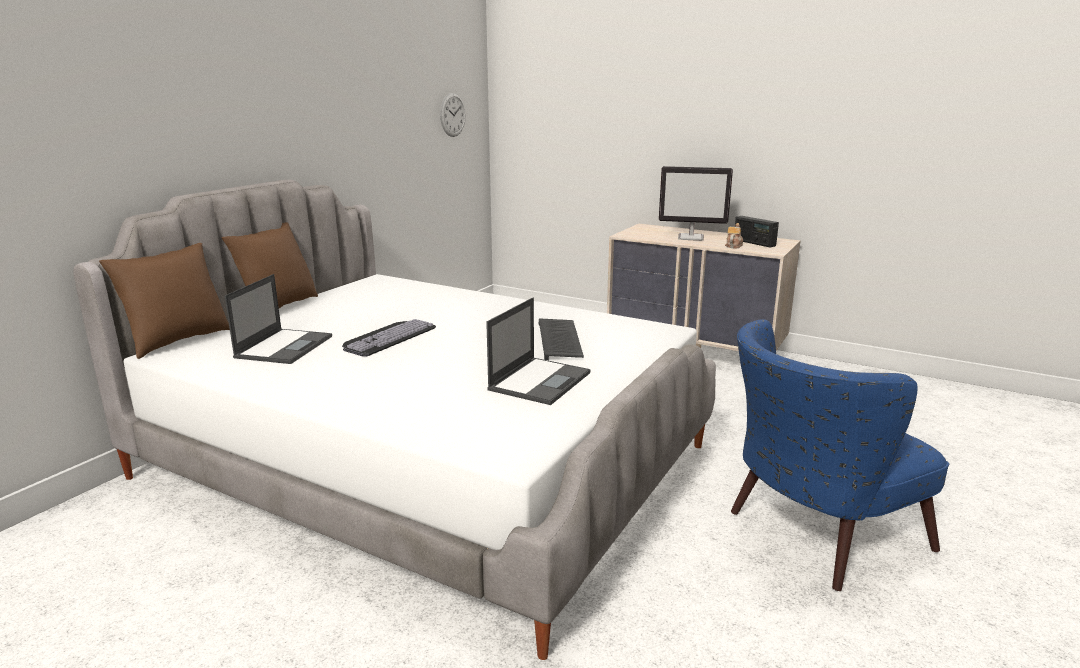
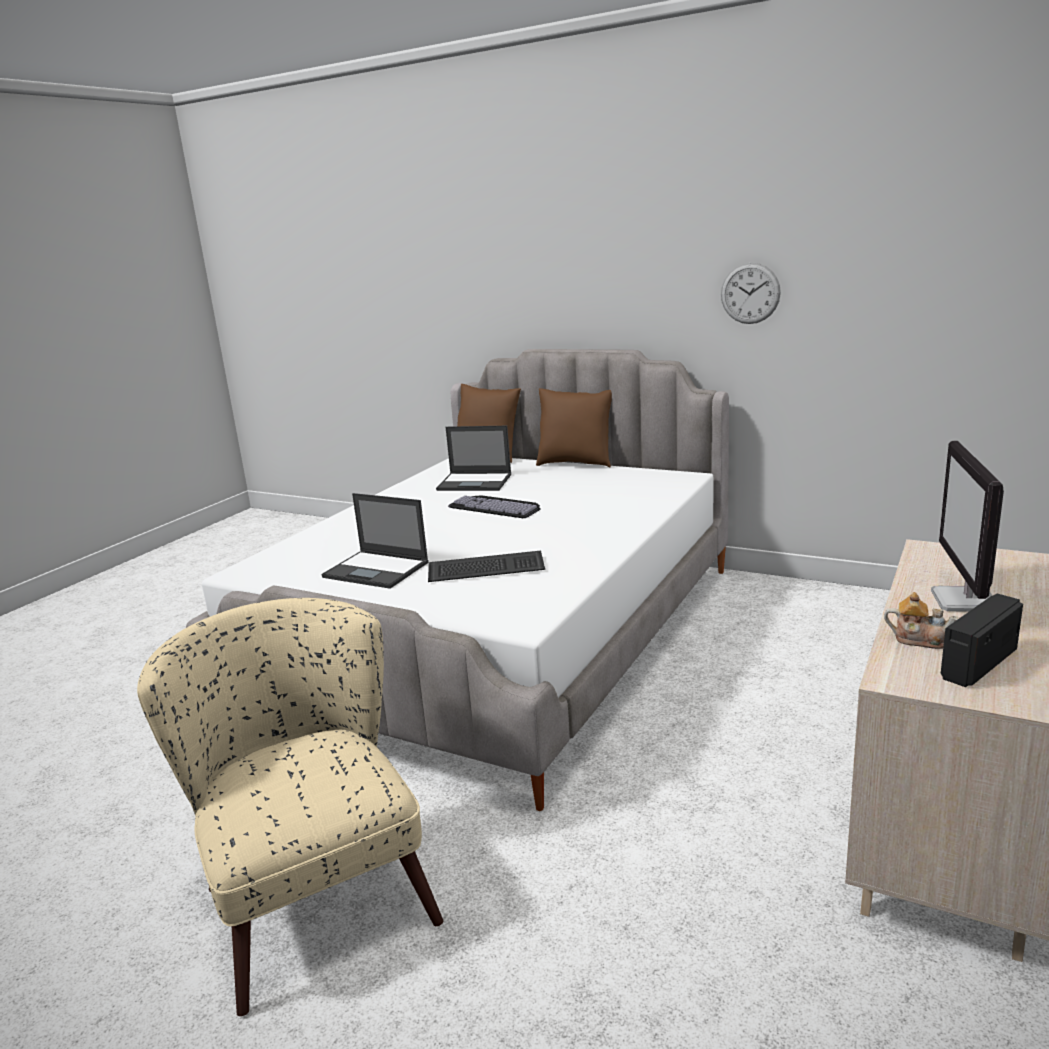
camera: 90 degrees right, 0 degrees up
wall clock [440,93,466,137] -> wall clock moved to [721,263,781,324]
blue armchair [731,319,950,591] -> beige armchair [137,598,443,1016]

